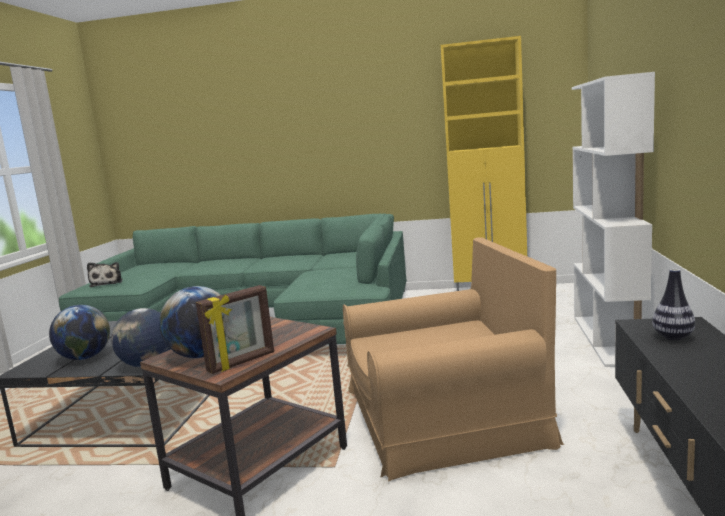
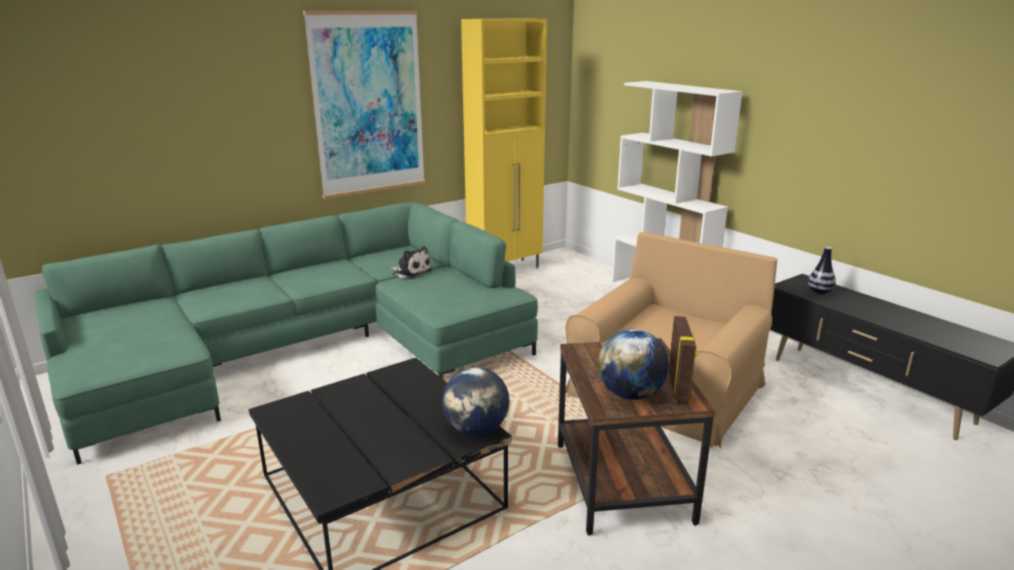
camera: 45 degrees left, 10 degrees up
globe [49,305,110,360] -> none
plush toy [87,262,122,287] -> plush toy moved to [390,246,432,279]
none -> picture [303,11,425,199]

